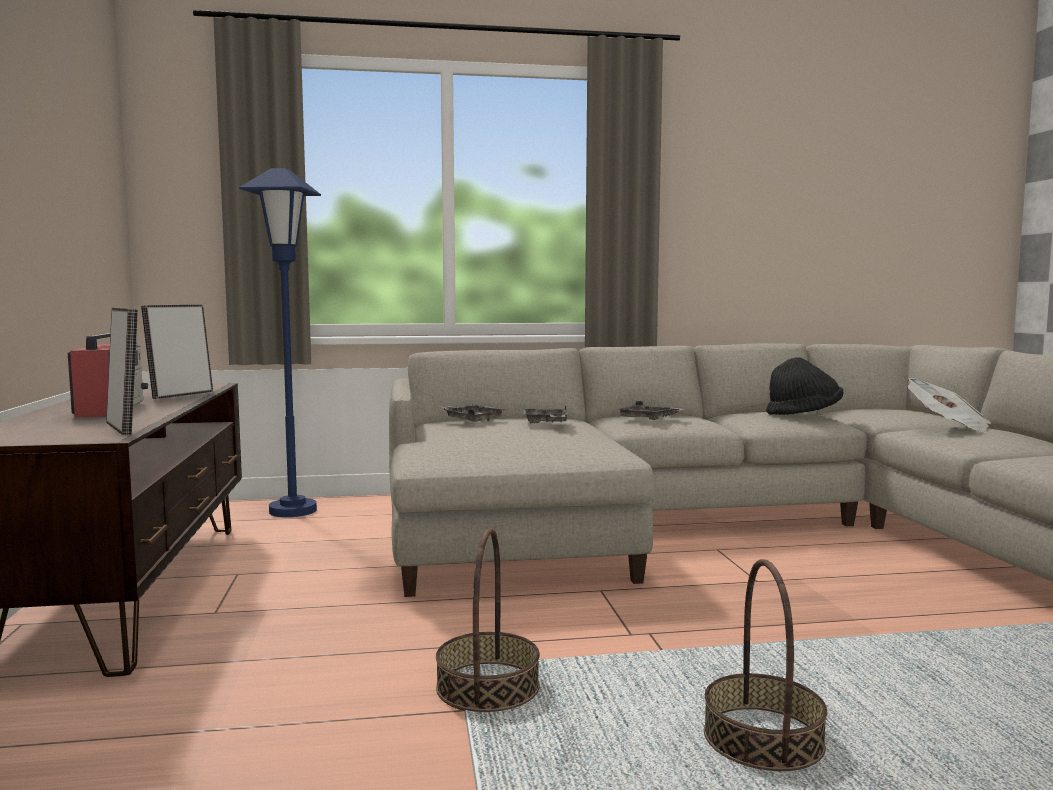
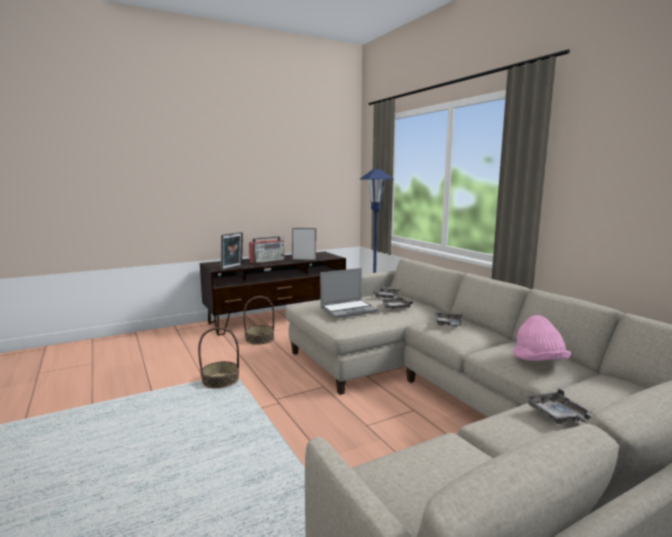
camera: 70 degrees right, 5 degrees up
basket [704,559,827,771] -> basket moved to [243,296,274,345]
black hat [766,357,843,415] -> pink hat [513,315,571,361]
newspaper [907,378,991,433] -> grey tray [525,389,593,424]
none -> laptop [320,268,378,318]

